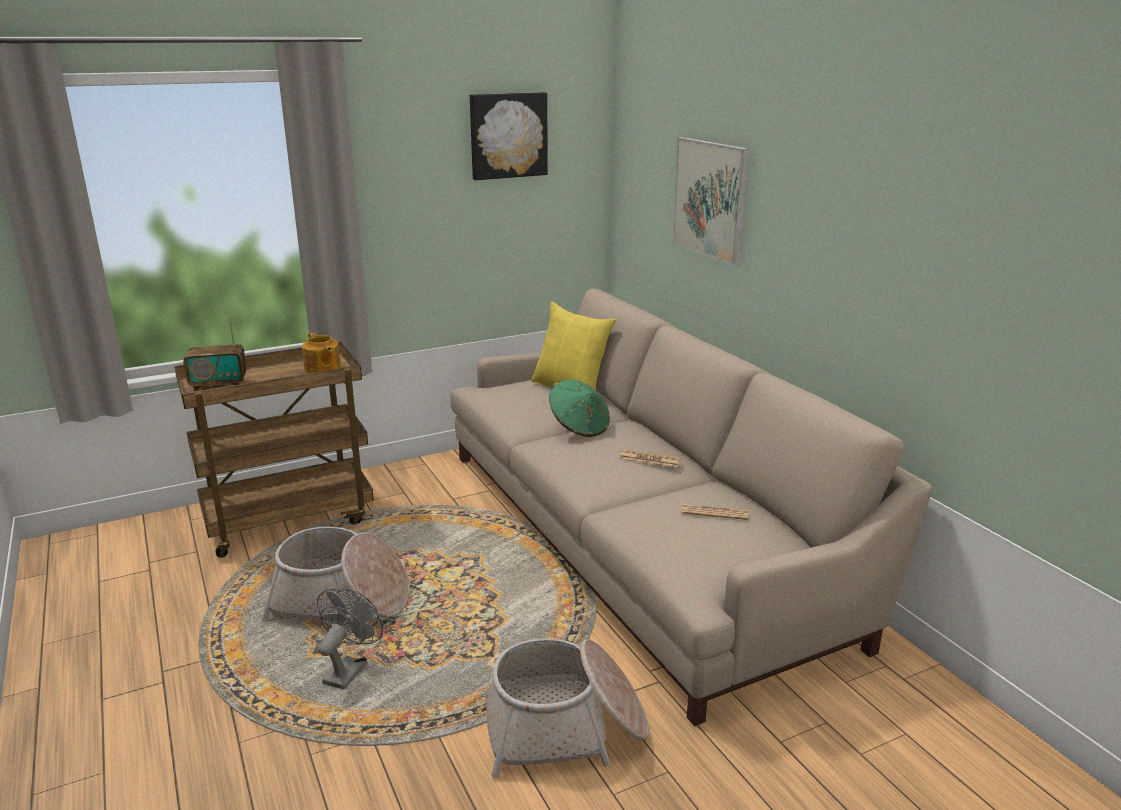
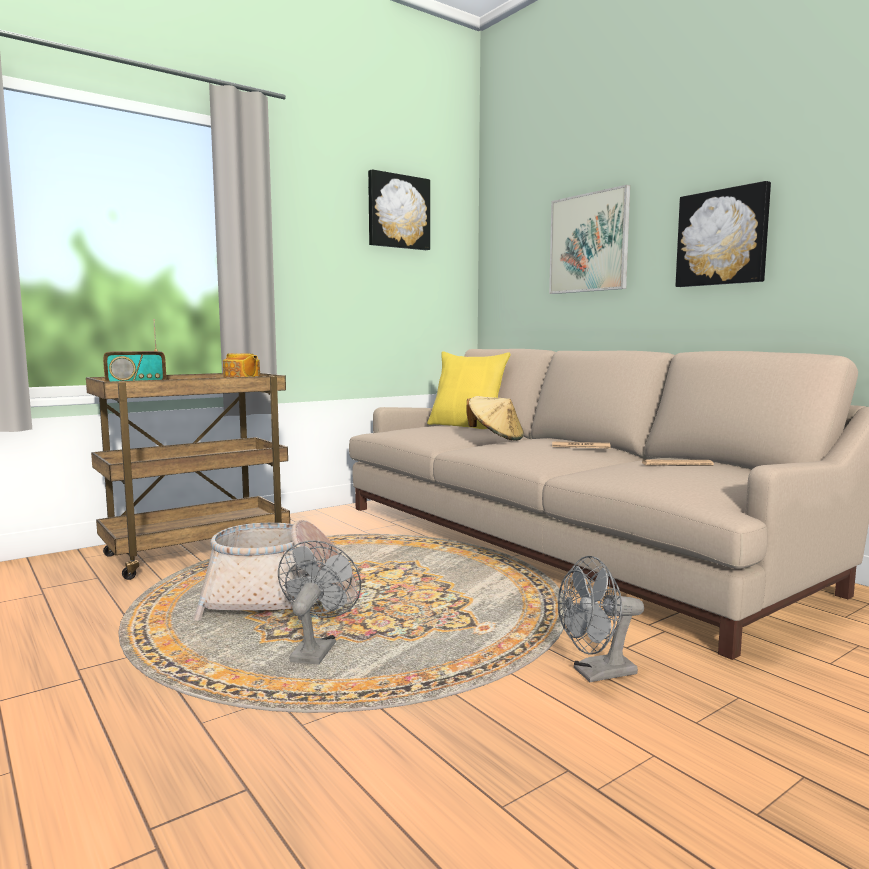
camera: 10 degrees left, 15 degrees down
basket [485,638,649,778] -> grey fan [558,556,644,682]
green hat [549,379,610,437] -> beige hat [466,396,524,441]
none -> picture [675,181,771,287]

